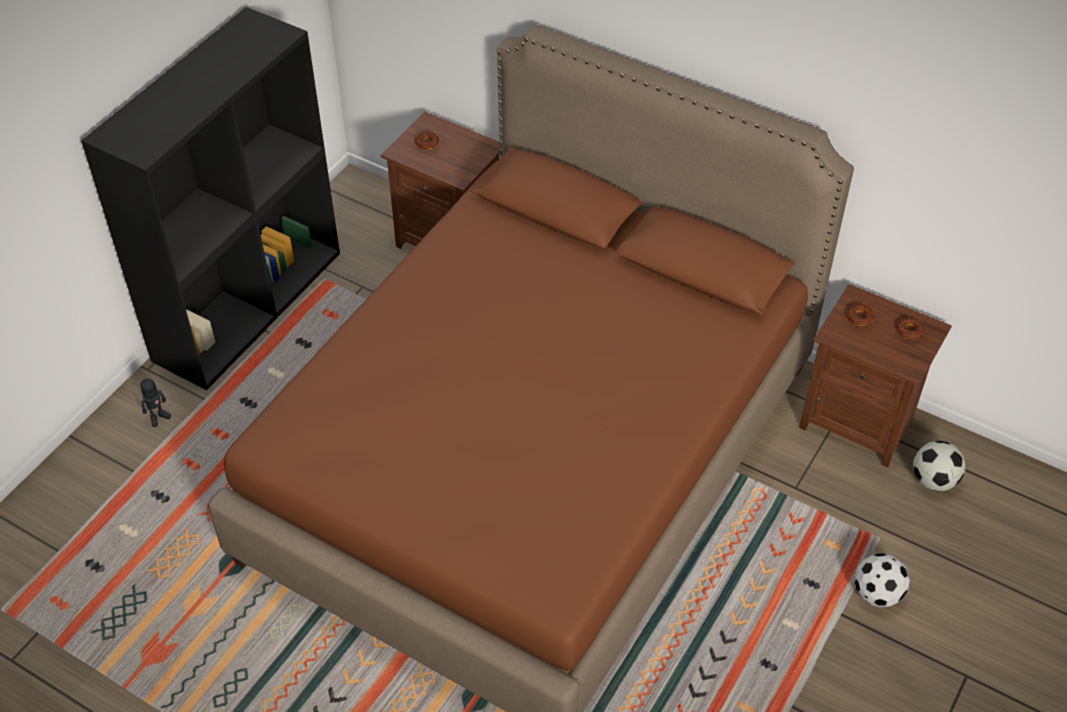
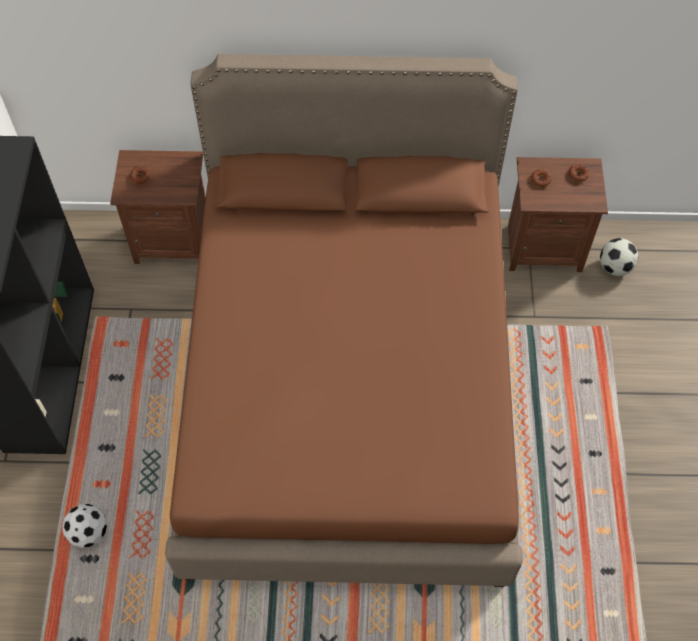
camera: 30 degrees left, 10 degrees up
toy robot [140,376,171,427] -> none
football [854,553,910,607] -> football moved to [62,504,107,548]

